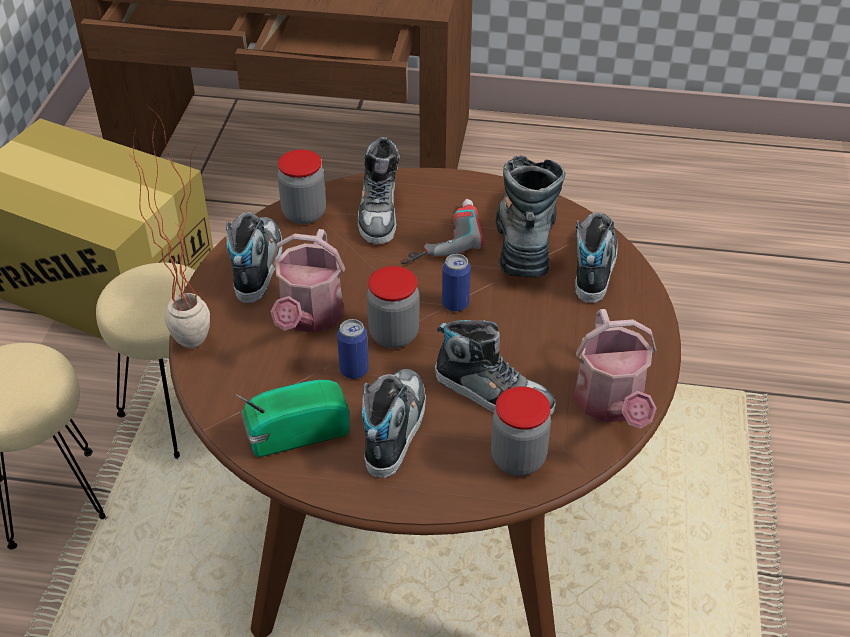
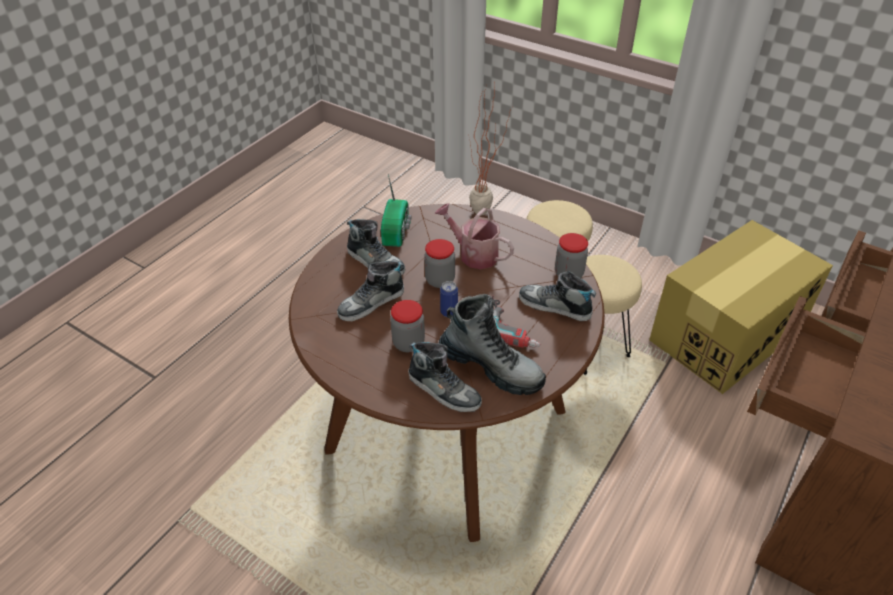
camera: 115 degrees right, 0 degrees up
shoe [226,212,282,303] -> none
can [337,319,369,379] -> none
jar [491,386,551,476] -> jar moved to [390,300,425,352]
watering can [574,309,657,429] -> none

